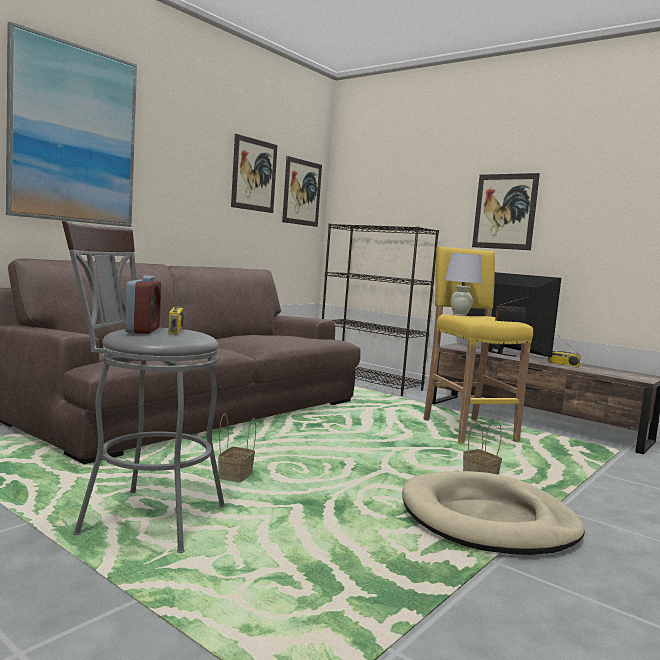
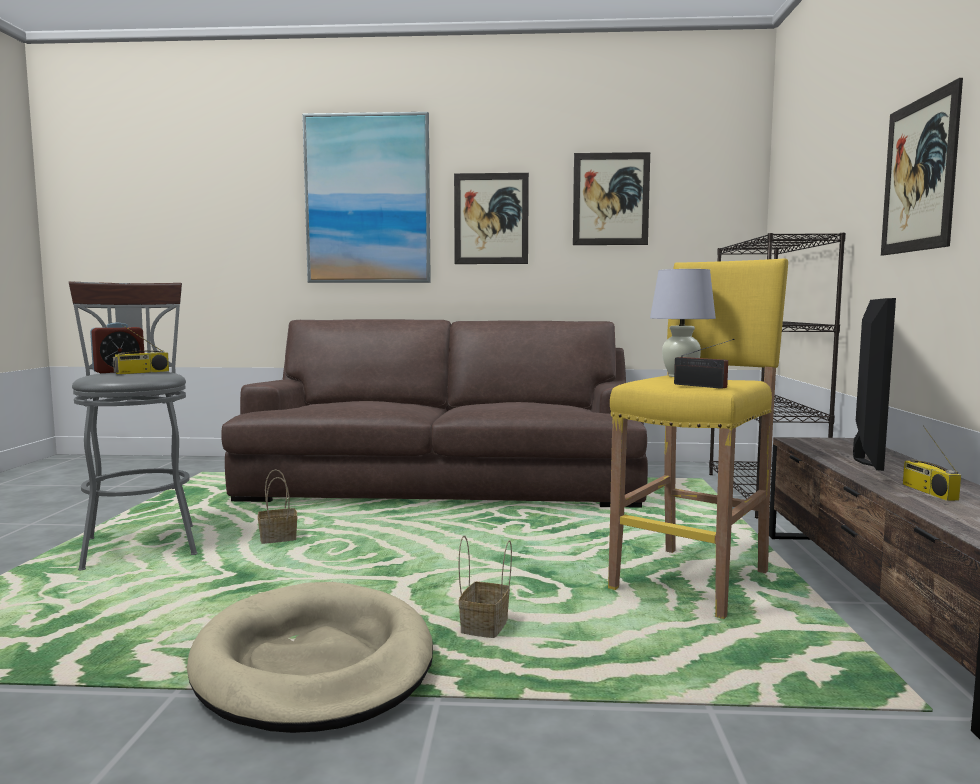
camera: 55 degrees right, 0 degrees up
picture [282,156,322,227] -> picture moved to [454,173,529,264]

